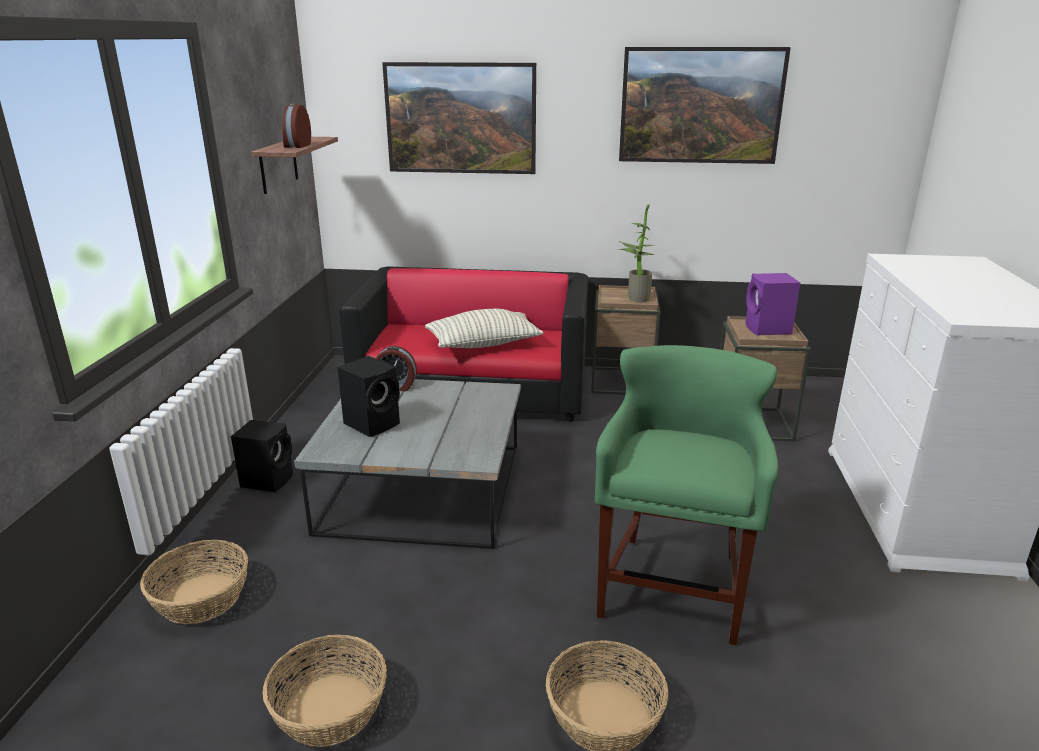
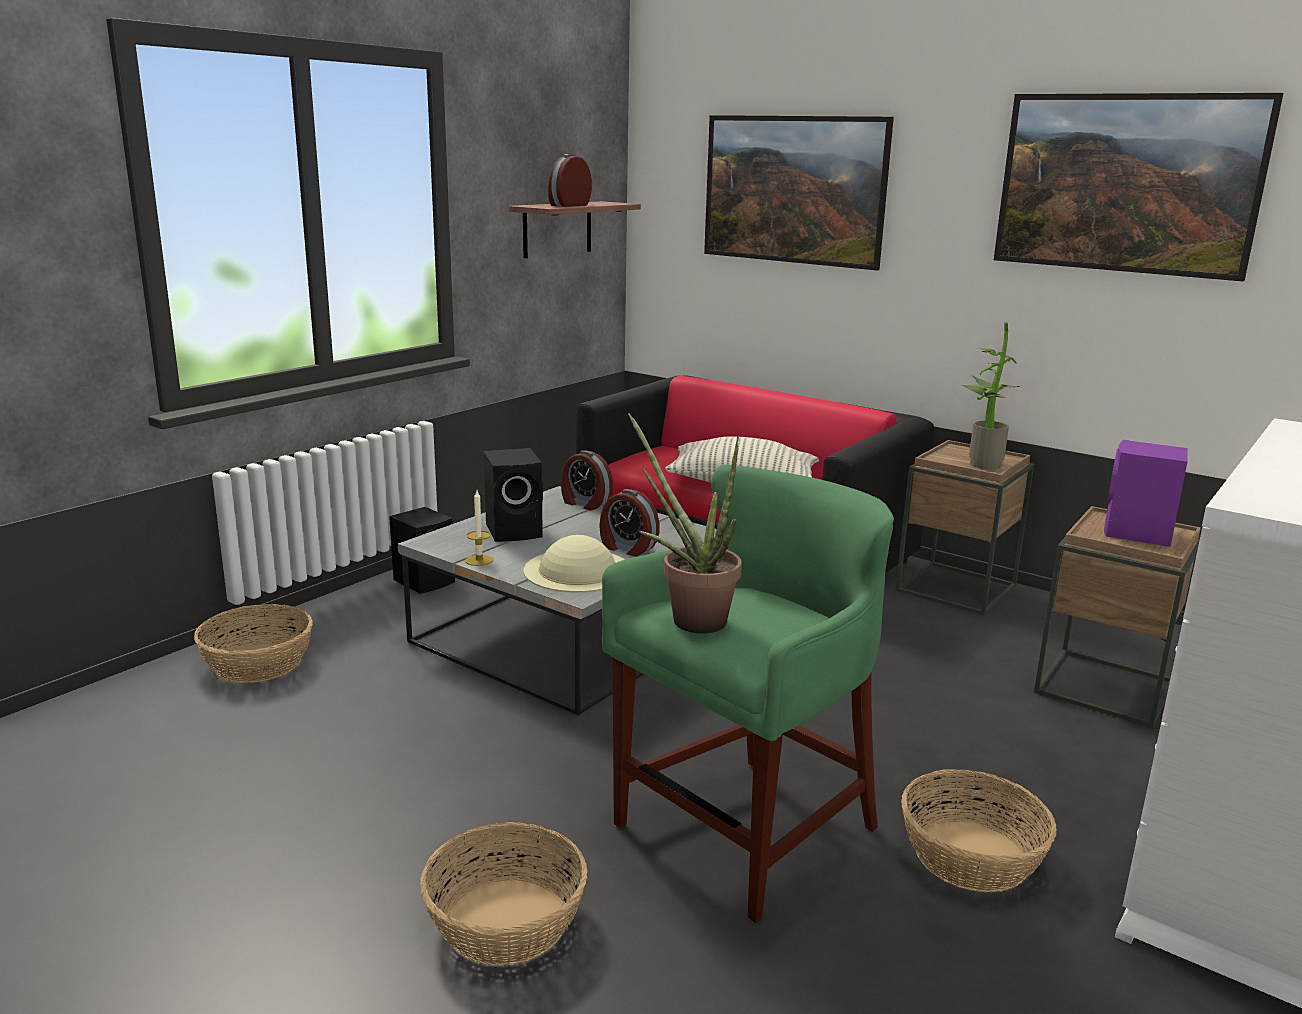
camera: 30 degrees right, 5 degrees down
basket [263,635,387,747] -> basket moved to [901,769,1057,892]
none -> candle [465,491,493,566]
none -> beige hat [523,535,625,593]
none -> alarm clock [599,489,660,557]
none -> potted plant [628,413,742,634]

